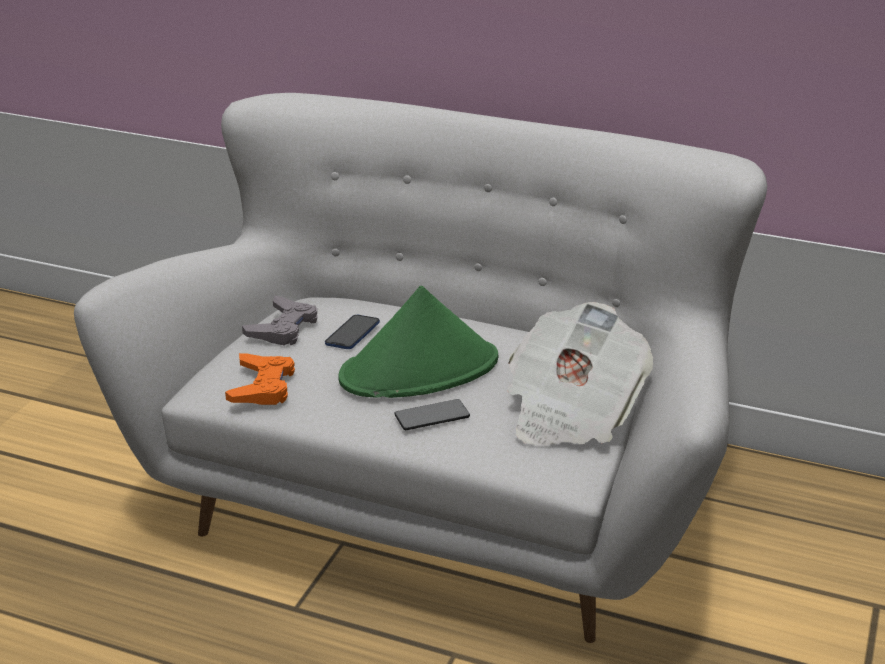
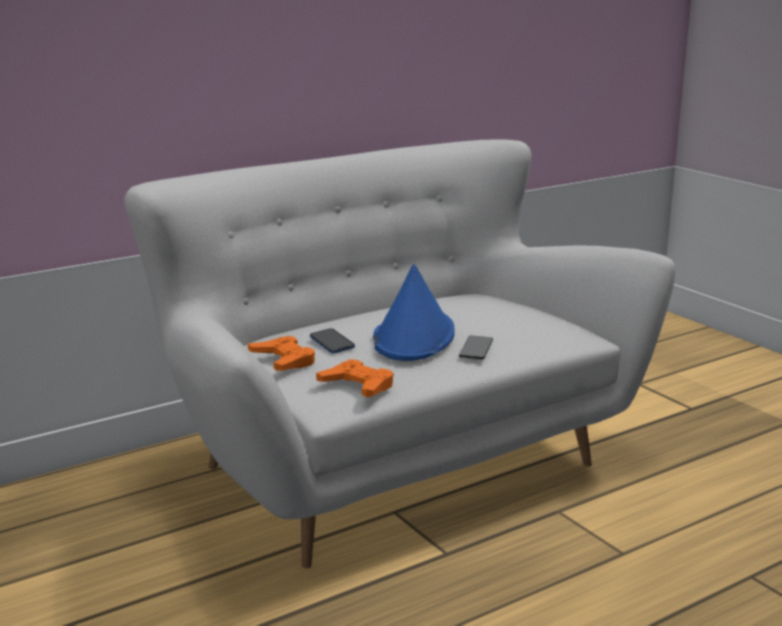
camera: 55 degrees left, 10 degrees down
grey game controller [242,295,318,345] -> orange game controller [248,336,315,371]
green hat [338,286,498,398] -> blue hat [373,264,455,361]
newspaper [507,302,653,446] -> none

